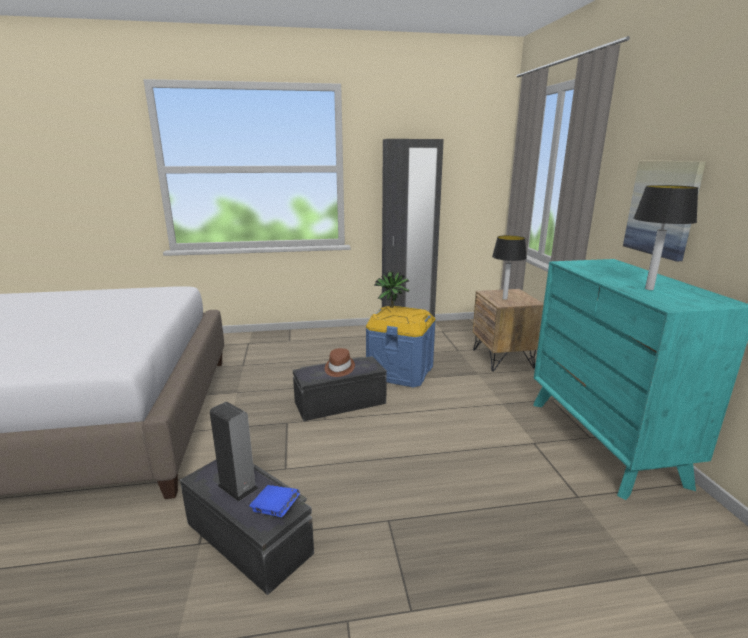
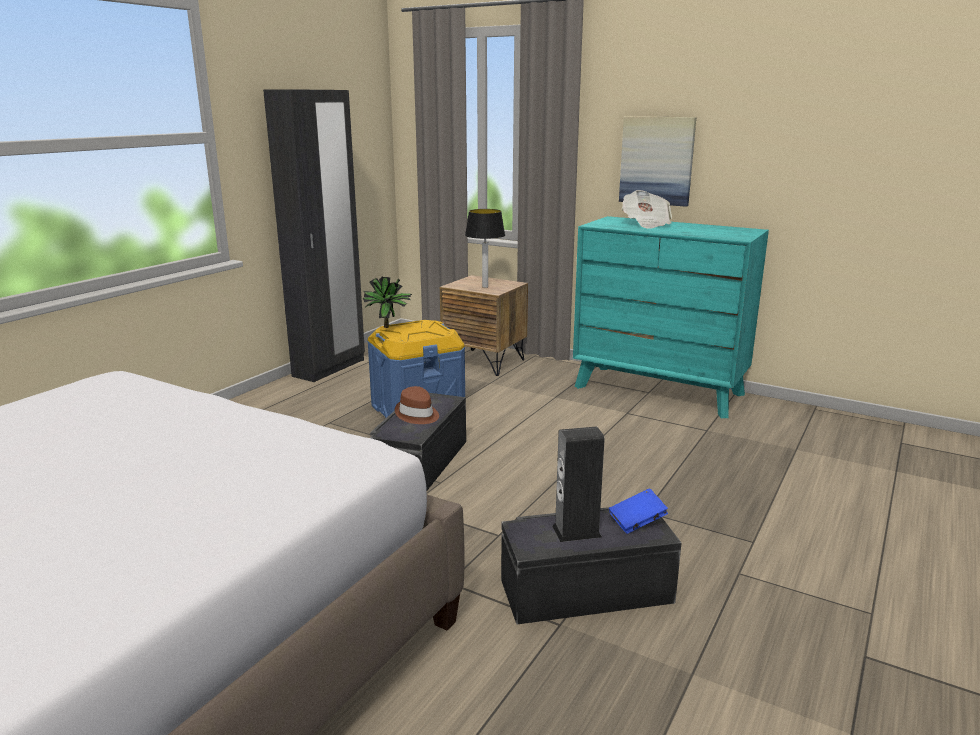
camera: 50 degrees left, 0 degrees up
table lamp [634,185,699,290] -> none
none -> newspaper [622,190,672,229]

